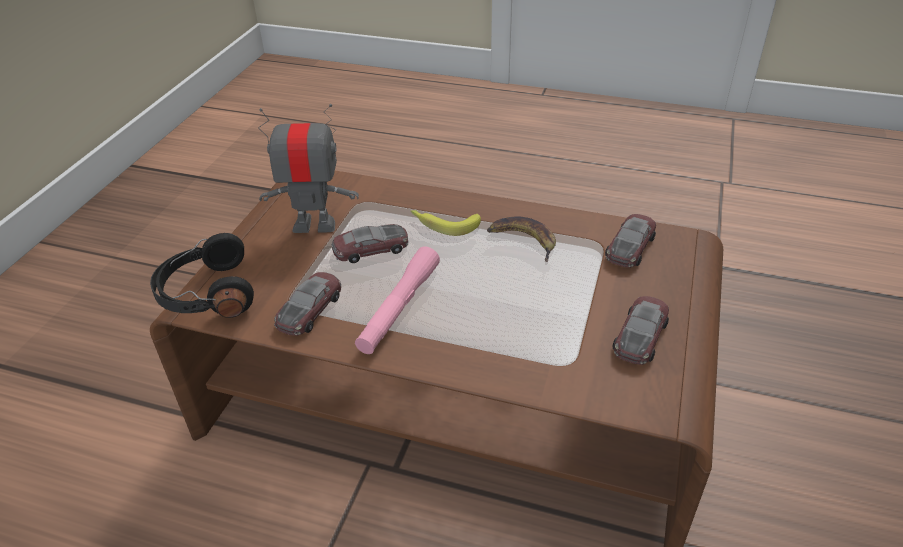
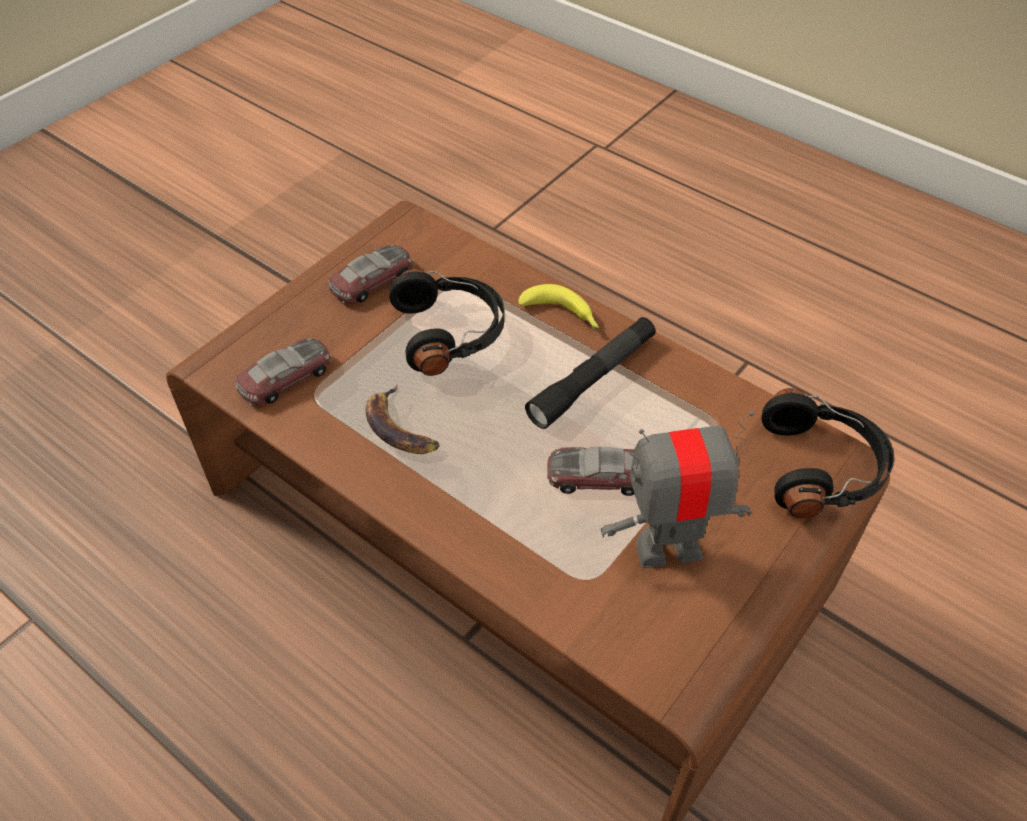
camera: 160 degrees left, 10 degrees up
toy robot [258,104,359,233] -> toy robot turned 150 degrees clockwise [601,411,754,568]
toy car [274,272,341,336] -> none
pink flashlight [355,246,440,354] -> black flashlight [525,317,656,429]
banana [411,210,481,236] -> banana moved to [518,284,599,329]
none -> black headphones [389,269,505,376]

